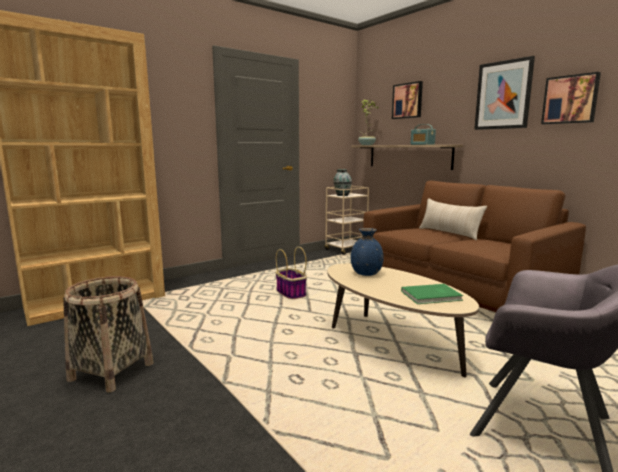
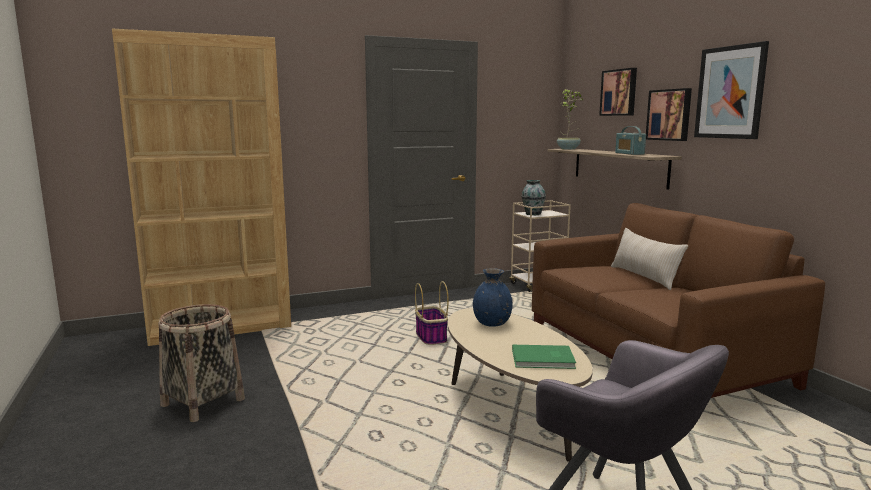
camera: 15 degrees right, 0 degrees up
picture [541,72,601,124] -> picture moved to [646,88,692,141]

